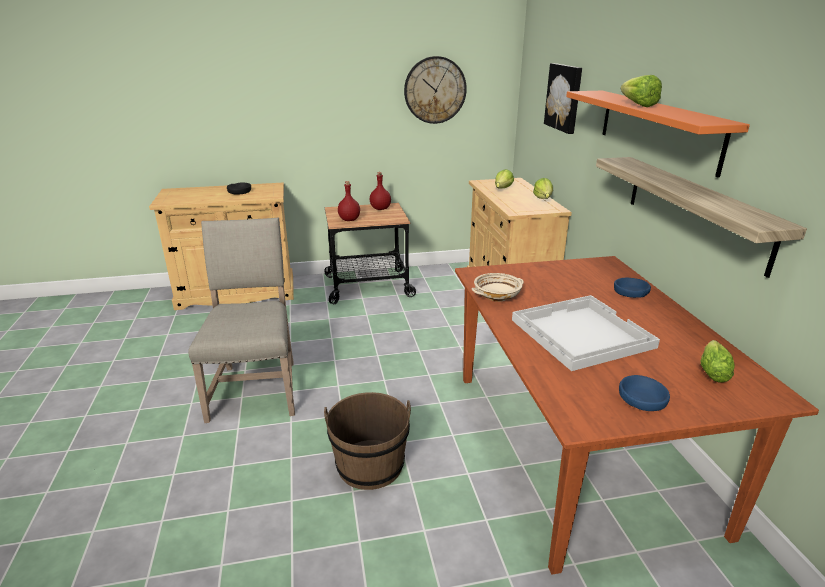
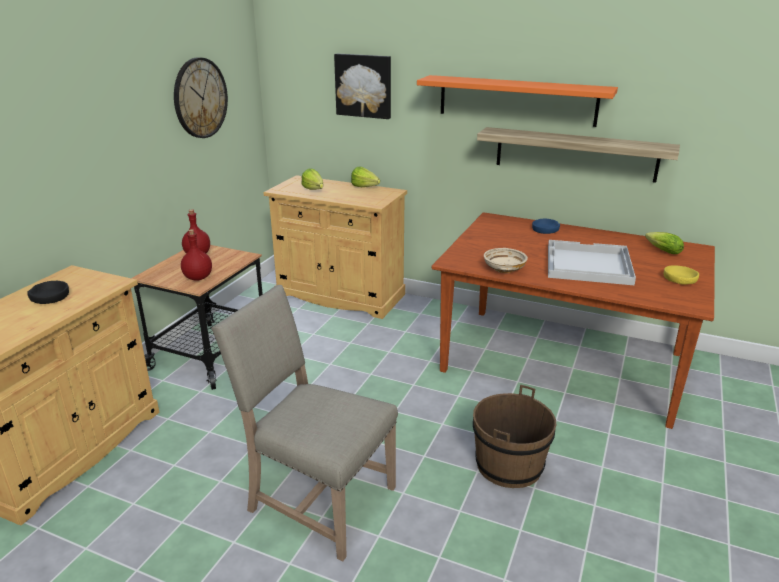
camera: 55 degrees left, 0 degrees up
blue bowl [619,375,670,411] -> yellow bowl [664,265,699,285]
lettuce [621,75,662,107] -> none

